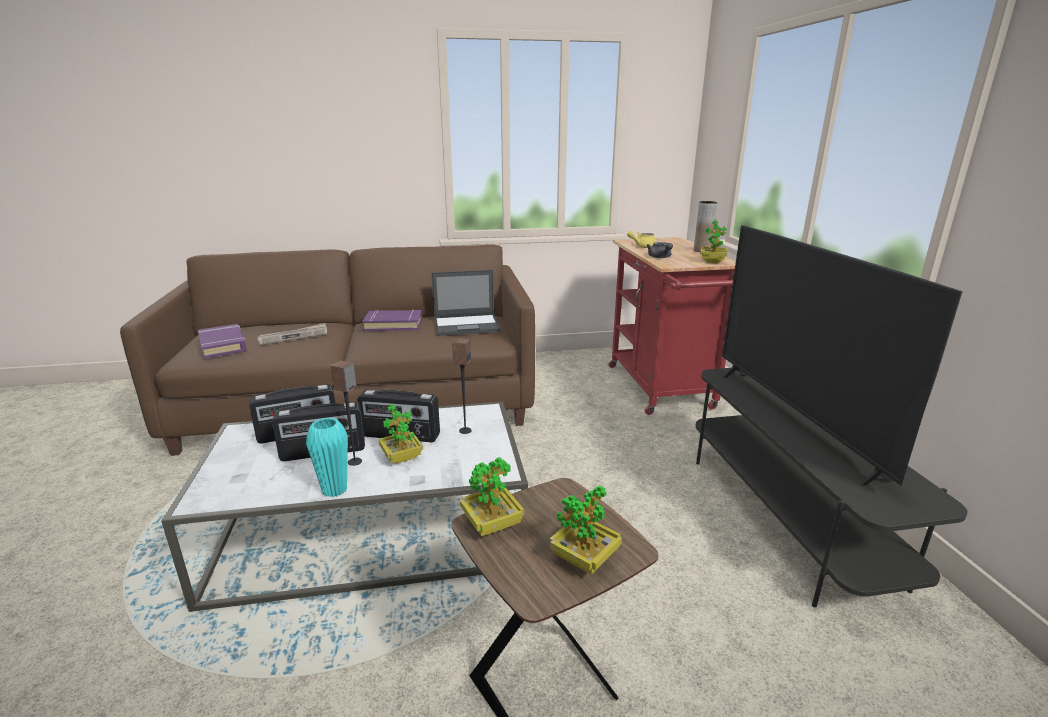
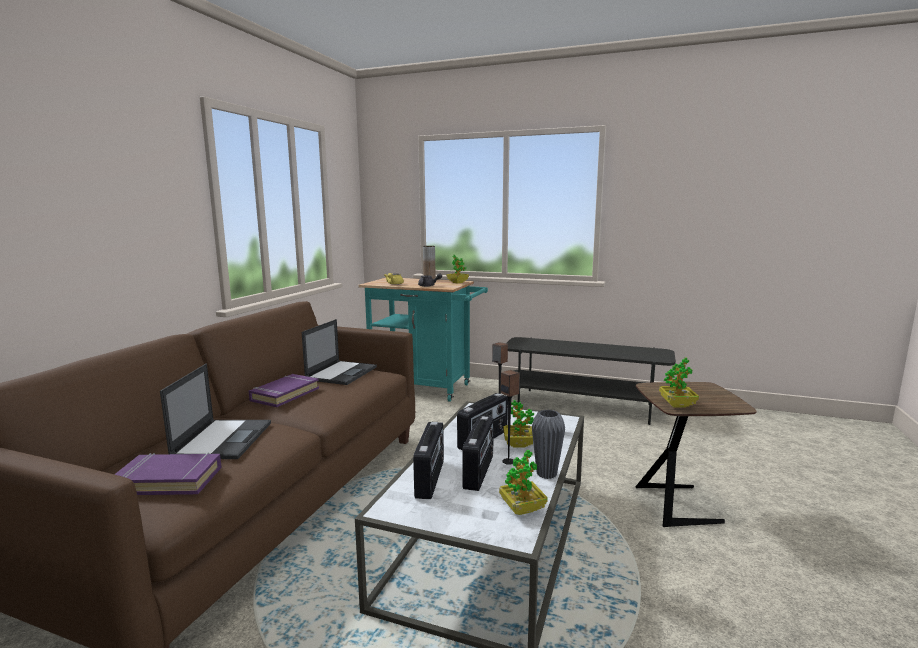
camera: 60 degrees left, 10 degrees down
newspaper [257,323,327,345] -> laptop [160,364,271,459]
turquoise vase [306,418,348,497] -> grey vase [532,409,565,479]
potted plant [549,485,622,575] -> potted plant moved to [499,450,548,515]
red cart [608,237,736,415] -> turquoise cart [358,278,488,402]
television [722,225,963,486] -> none

